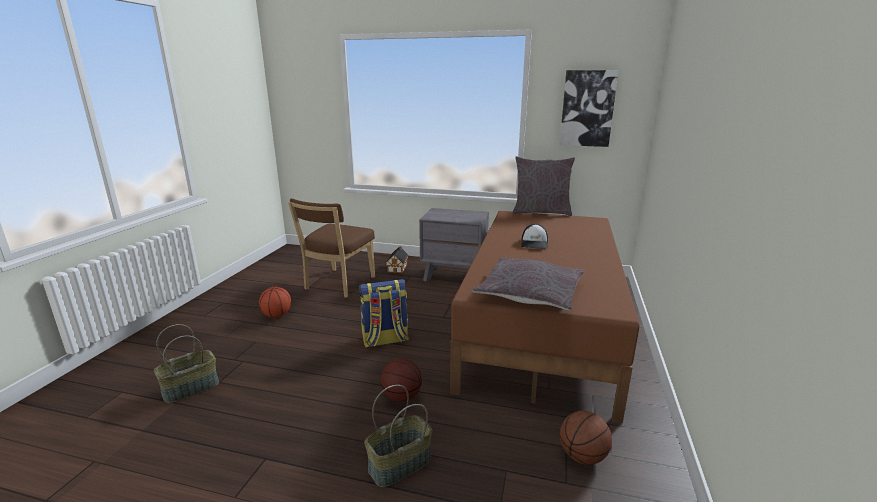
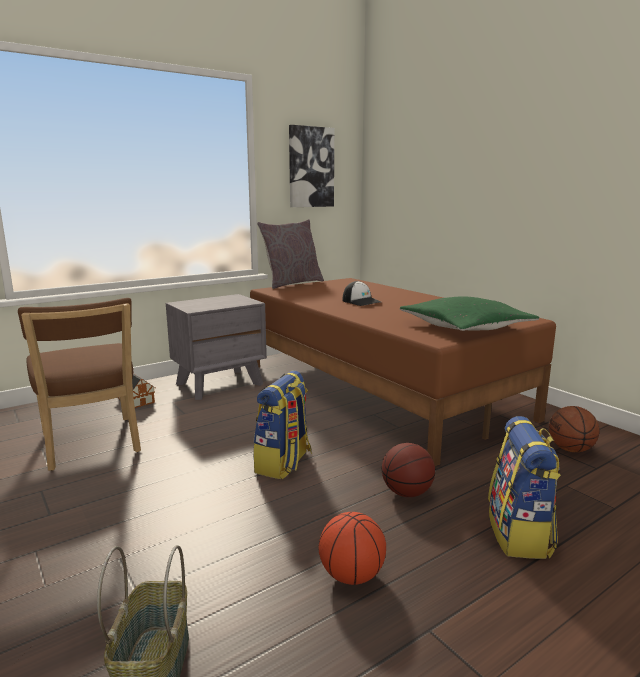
camera: 50 degrees left, 5 degrees down
basketball [259,287,291,318] -> basketball moved to [319,512,386,585]
basket [365,385,432,487] -> backpack [488,416,561,559]
grey pillow [472,257,585,310] -> green pillow [400,296,539,331]

